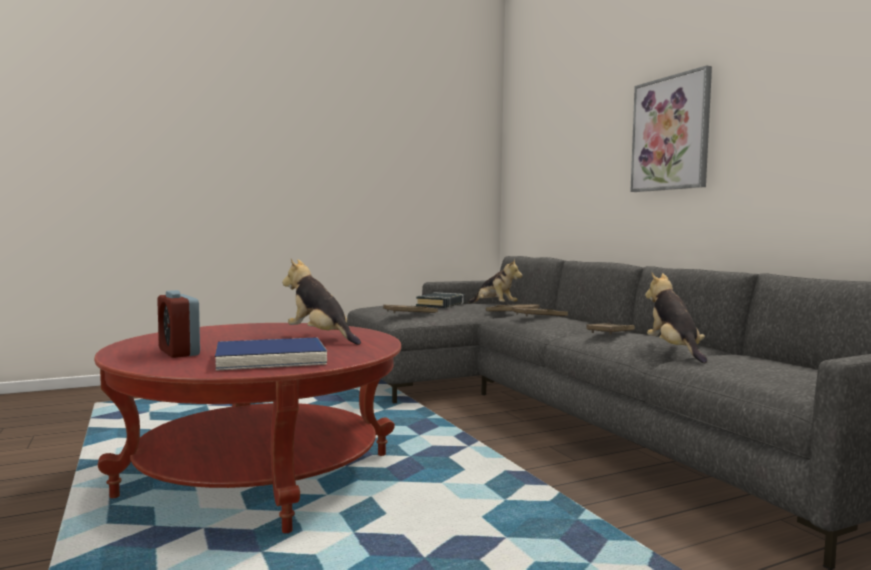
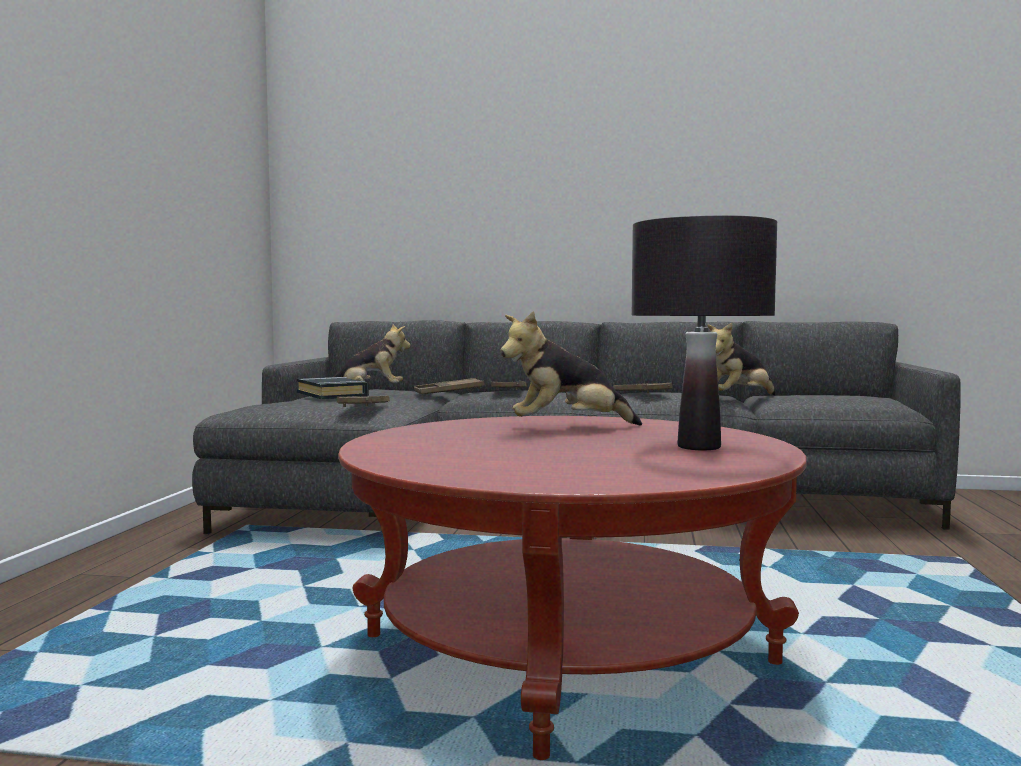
camera: 55 degrees left, 0 degrees up
alarm clock [157,290,200,358] -> none
blue book [215,337,327,371] -> black table lamp [632,215,777,450]
picture [630,65,712,192] -> none
plush toy [645,272,707,363] -> plush toy turned 60 degrees counterclockwise [707,322,776,396]

